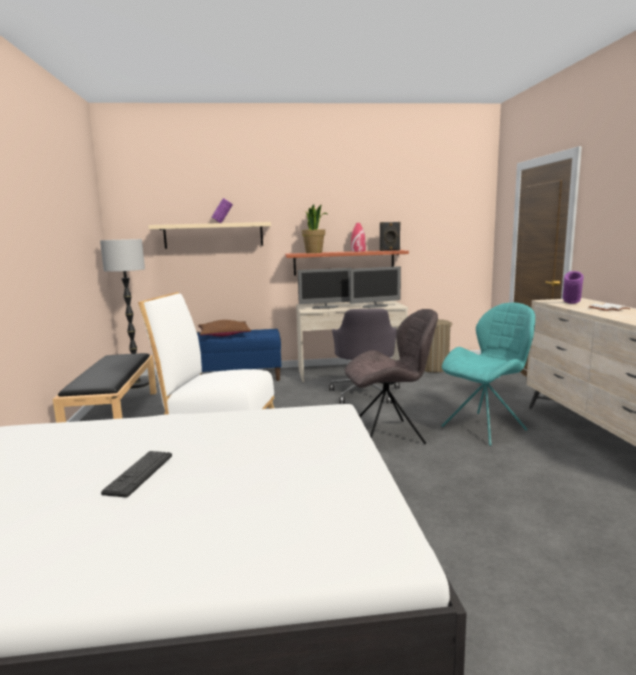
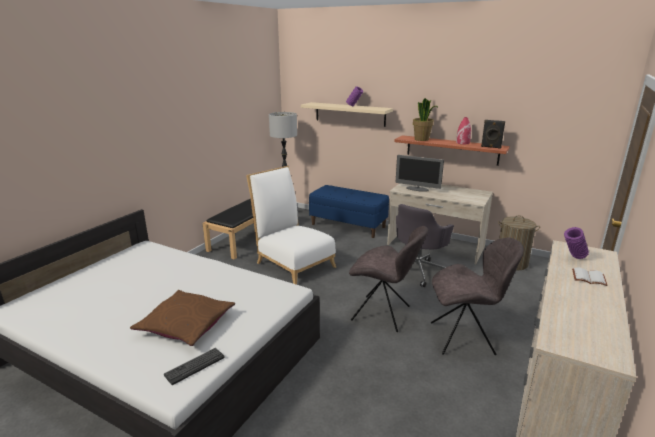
camera: 35 degrees right, 10 degrees up
keyboard [101,451,172,497] -> keyboard moved to [164,348,225,385]
brown pillow [198,320,251,337] -> brown pillow moved to [130,290,235,346]
monitor [349,266,401,308] -> none
turquoise chair [441,303,535,446] -> grey chair [431,237,524,355]

